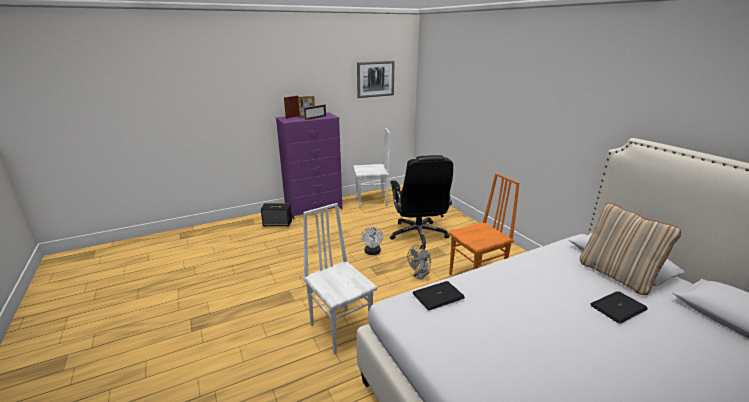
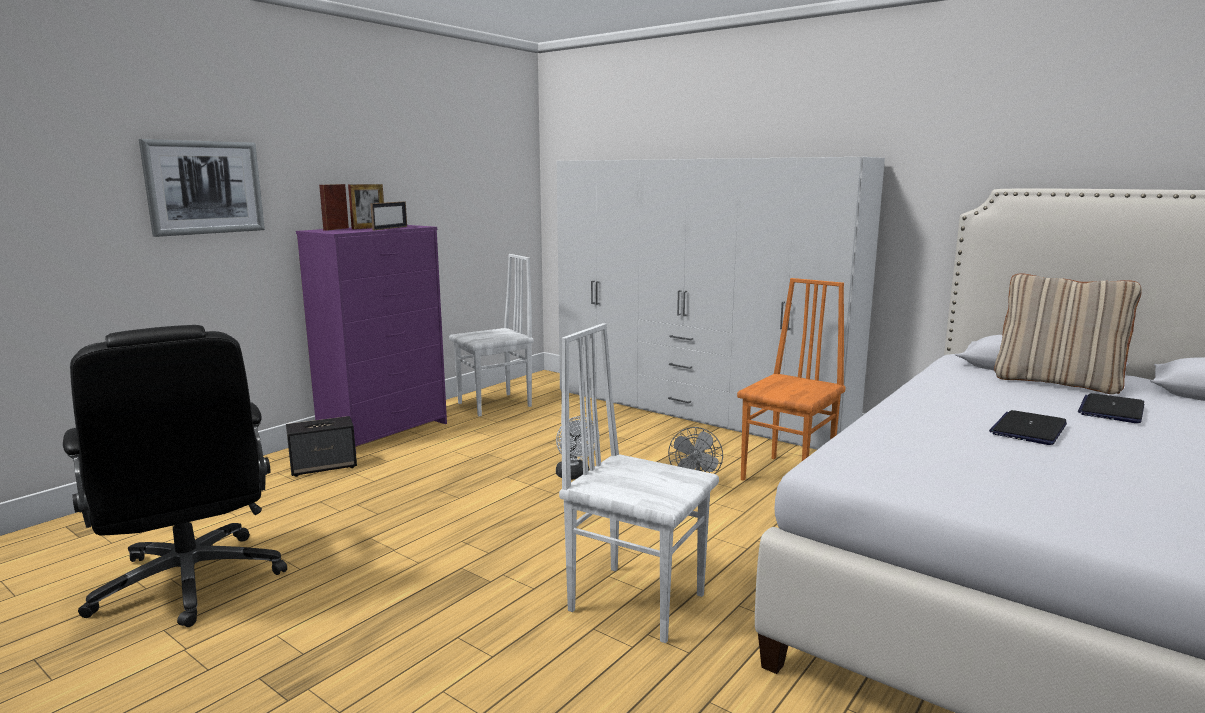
camera: 25 degrees left, 10 degrees down
picture [357,61,395,98] -> picture moved to [139,139,265,237]
black office chair [390,155,453,249] -> black office chair moved to [63,325,287,627]
laptop [413,281,465,310] -> laptop moved to [989,410,1067,445]
none -> white wardrobe [557,157,885,450]

